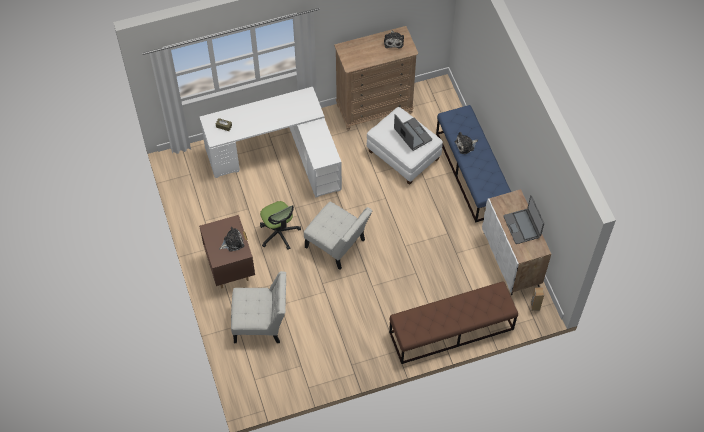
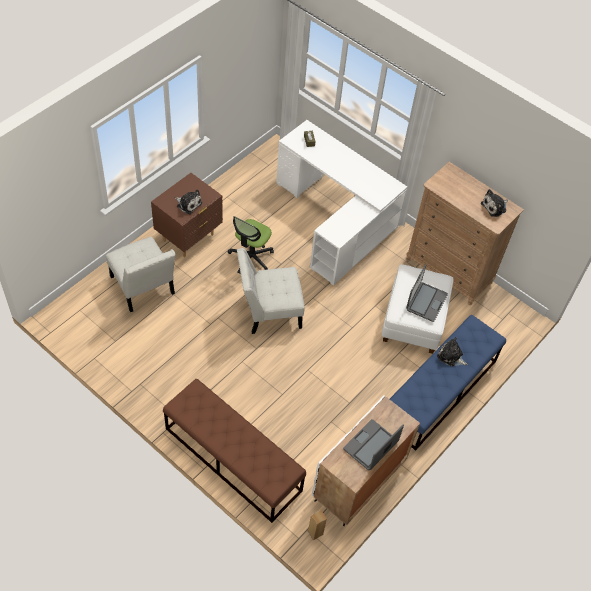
camera: 55 degrees right, 5 degrees down
white chair [304,202,372,270] -> white chair turned 75 degrees clockwise [237,248,305,334]

